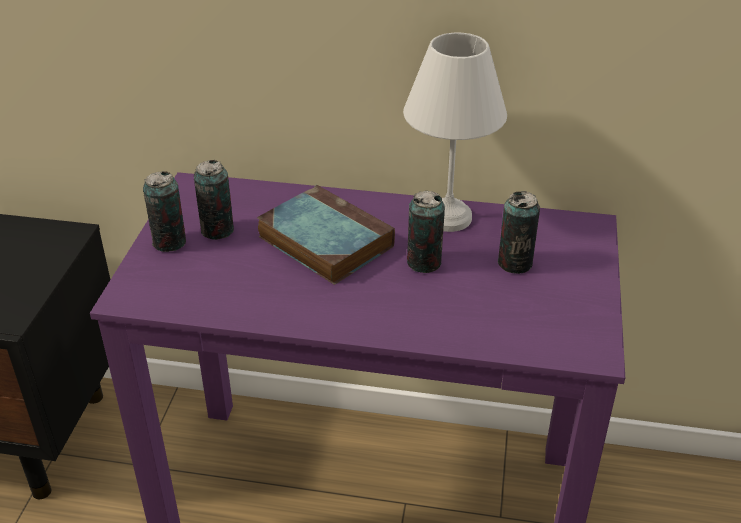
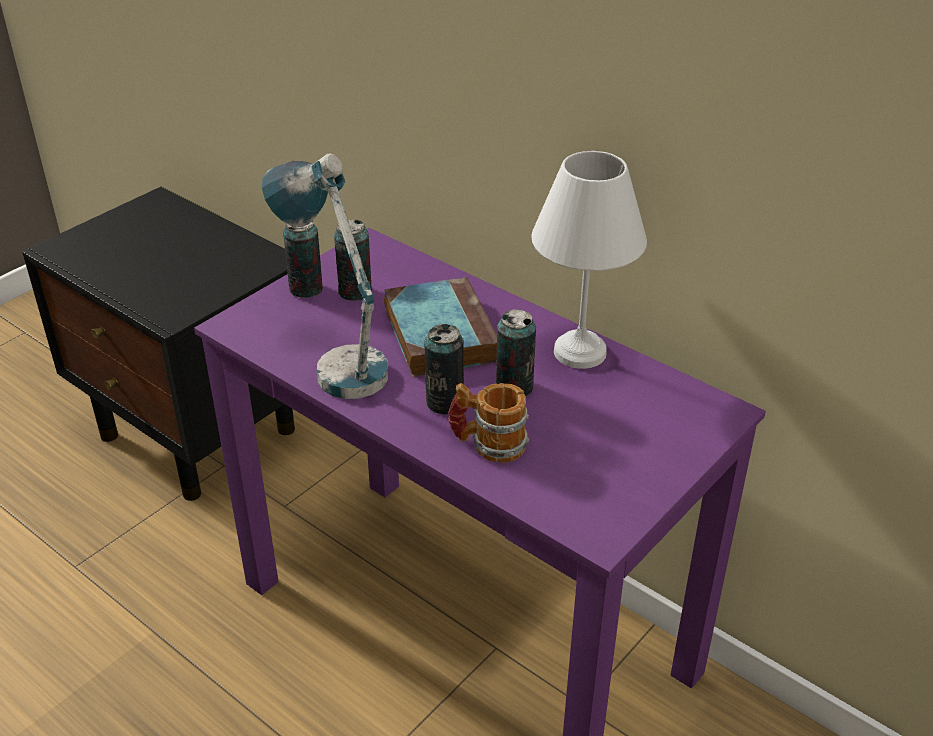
camera: 30 degrees right, 0 degrees up
can [498,191,540,274] -> can moved to [424,324,464,414]
none -> table lamp [262,153,388,399]
none -> mug [448,383,529,463]

